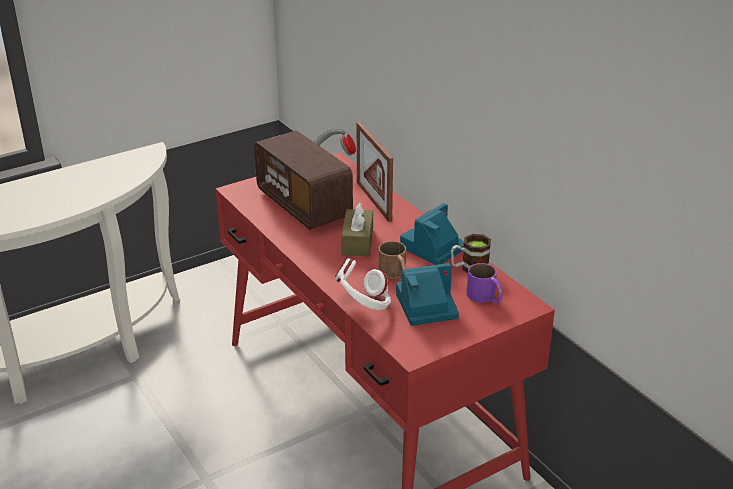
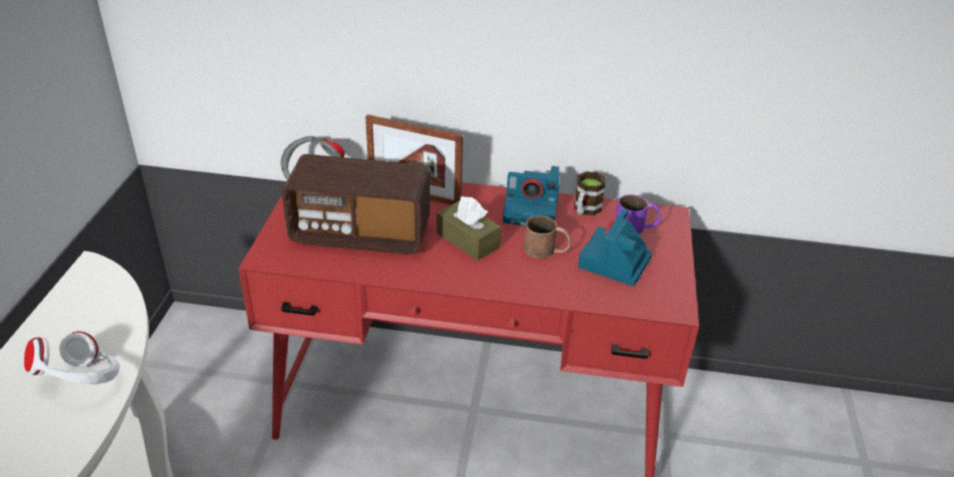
camera: 50 degrees left, 5 degrees up
white headphones [335,258,391,310] -> white headphones moved to [24,331,120,385]
camera [400,203,464,265] -> camera turned 75 degrees counterclockwise [503,166,560,226]

